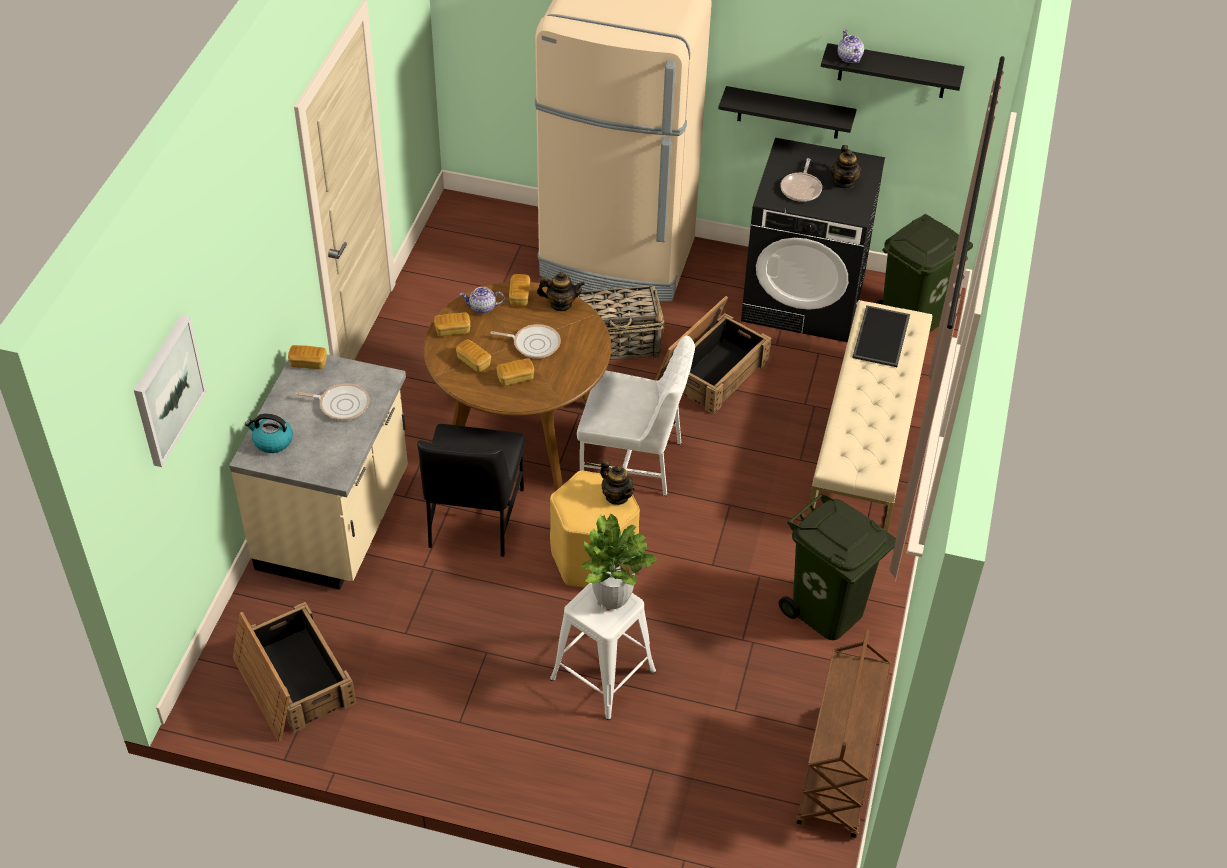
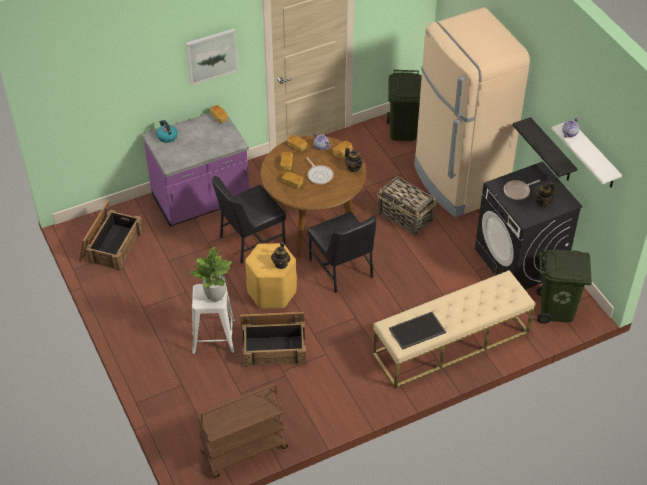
camera: 50 degrees right, 0 degrees up
picture [134,314,207,467] -> picture moved to [186,29,238,85]
beige counter [229,355,408,590] -> purple counter [142,108,249,227]
frying pan [295,383,369,421] -> none
white chair [577,336,695,496] -> black chair [307,212,376,293]
crate [654,296,771,415] -> crate moved to [240,312,306,367]
green trash can [779,493,896,640] -> green trash can moved to [387,70,422,141]
black shelf [821,43,964,98] -> white shelf [552,122,622,188]
tray [852,305,910,367] -> tray moved to [389,312,446,350]

